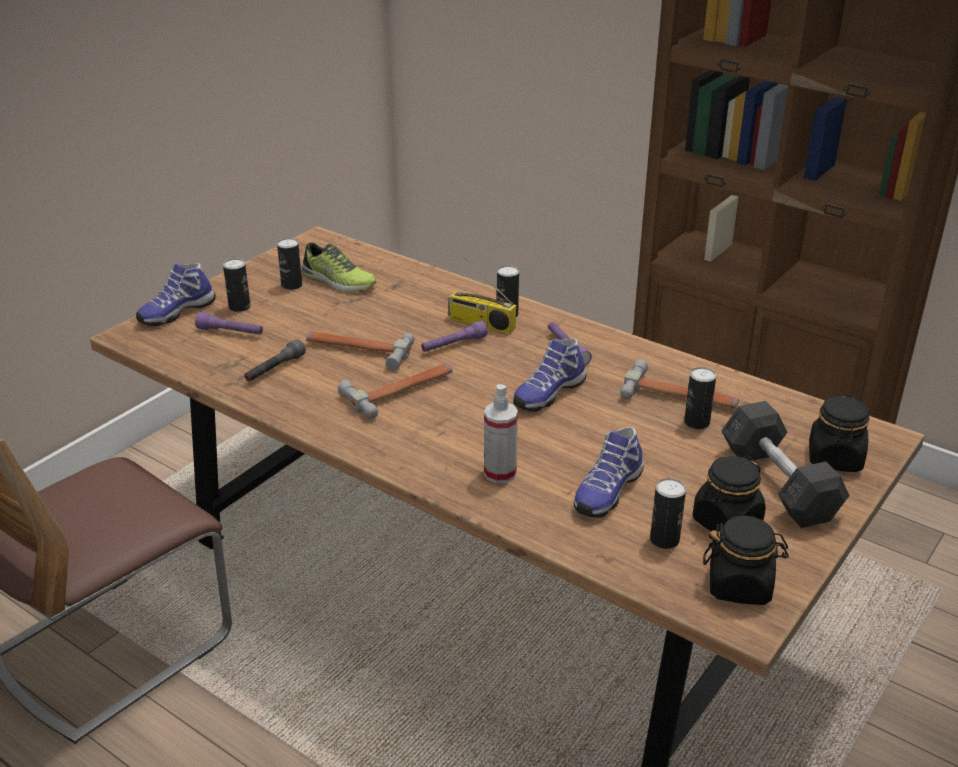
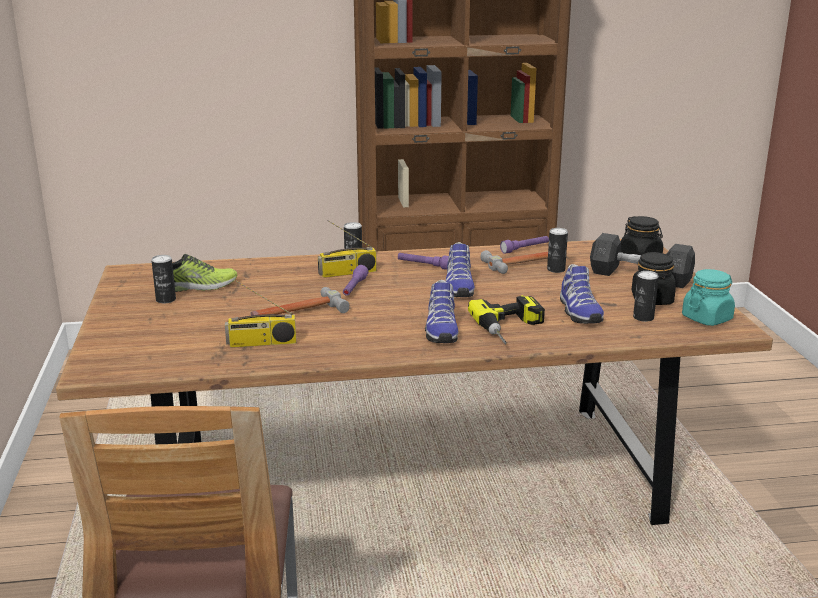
camera: 45 degrees left, 10 degrees down
shoe [136,263,216,326] -> shoe moved to [425,280,459,343]
purple flashlight [195,312,263,335] -> purple flashlight moved to [500,236,549,254]
can [223,258,251,312] -> none
grey flashlight [244,339,306,382] -> radio [225,281,296,348]
hammer [338,363,453,419] -> none
spray bottle [484,384,518,483] -> power drill [468,295,545,344]
black jar [703,516,789,605] -> turquoise jar [682,269,735,326]

